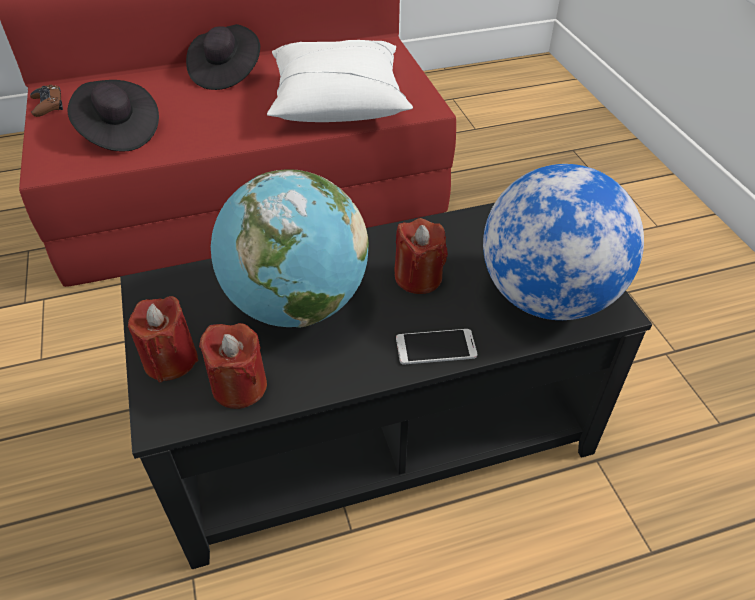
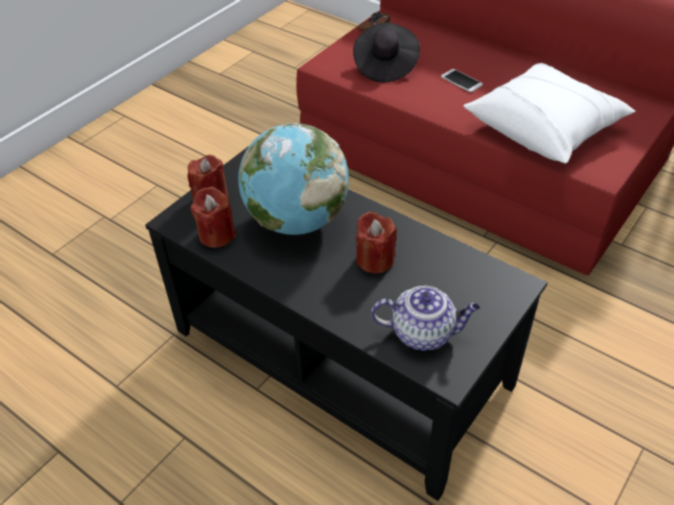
camera: 55 degrees right, 0 degrees up
black hat [186,24,260,90] -> none
phone [396,329,477,365] -> phone moved to [441,69,483,92]
globe [483,164,644,320] -> teapot [371,285,480,351]

